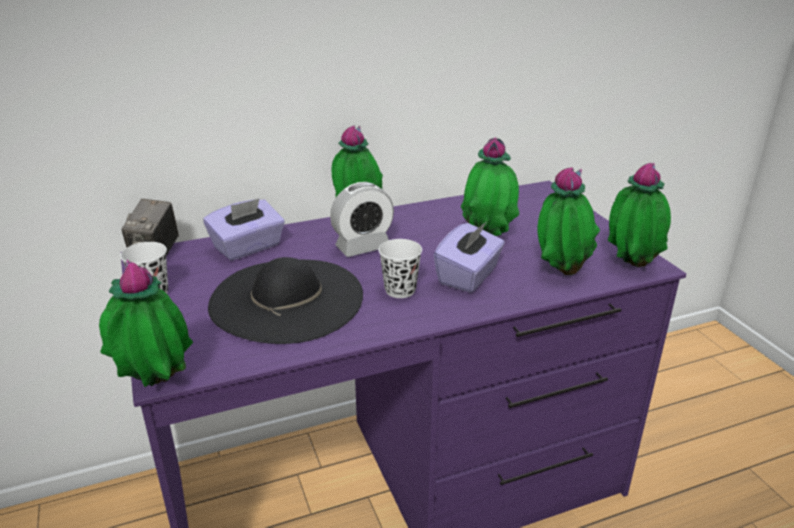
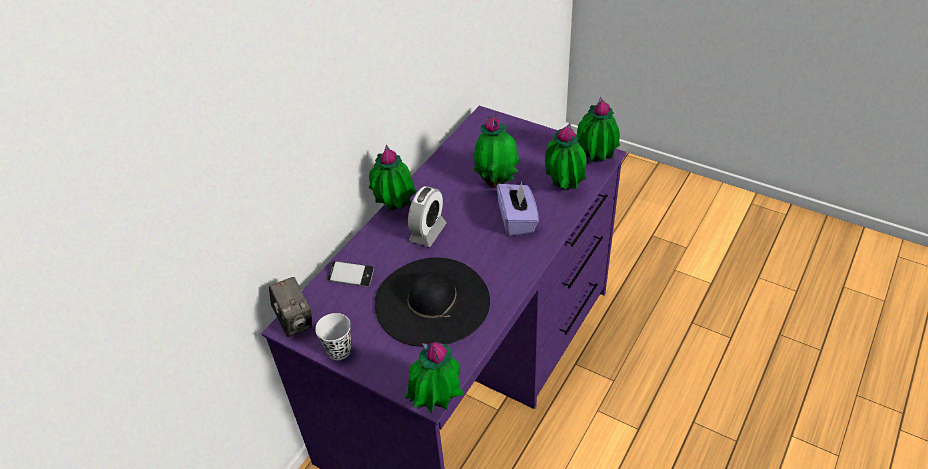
camera: 35 degrees left, 15 degrees up
purple tissue box [203,198,285,260] -> phone [328,261,374,287]
white cup [378,239,422,298] -> none

